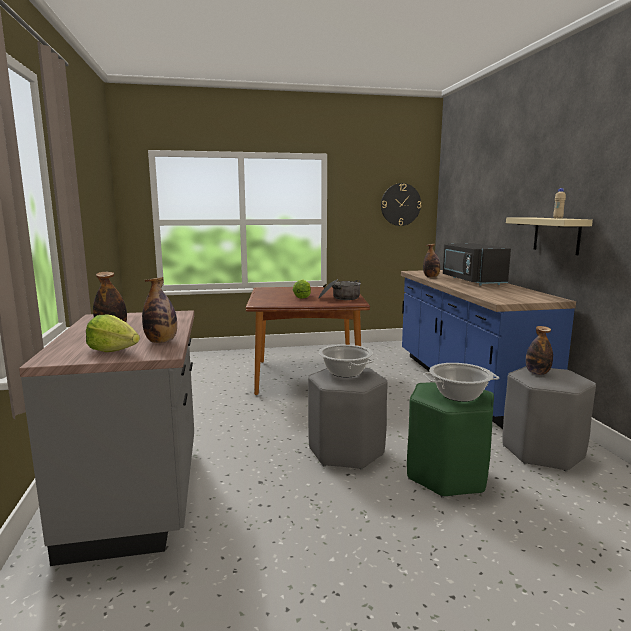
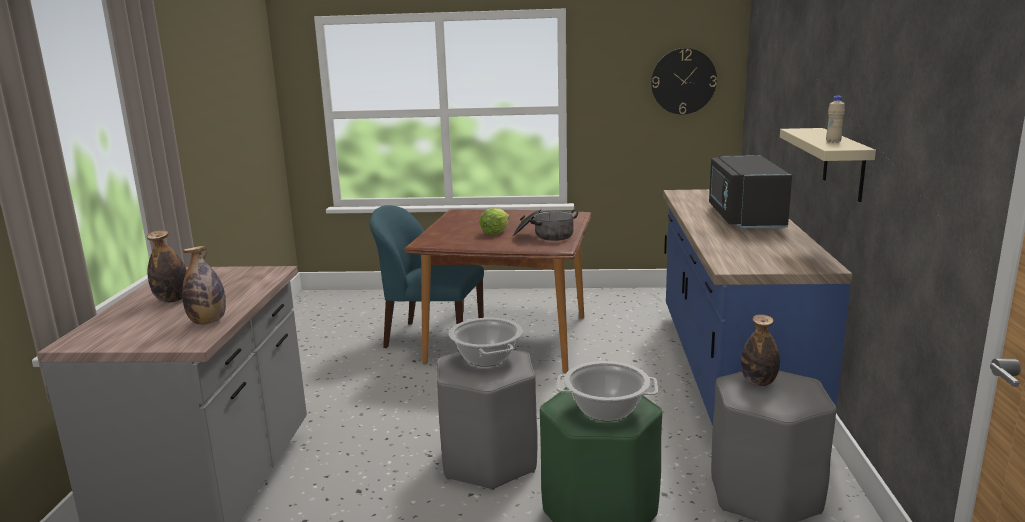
camera: 15 degrees right, 5 degrees up
lettuce [86,314,140,352] -> none
bottle [423,244,440,278] -> none
none -> blue chair [370,205,484,348]

